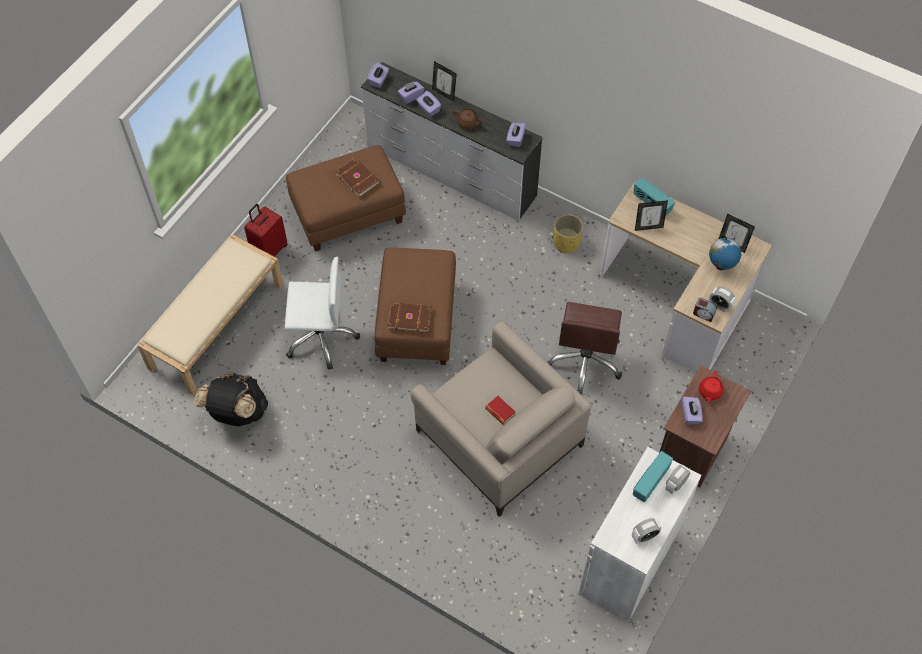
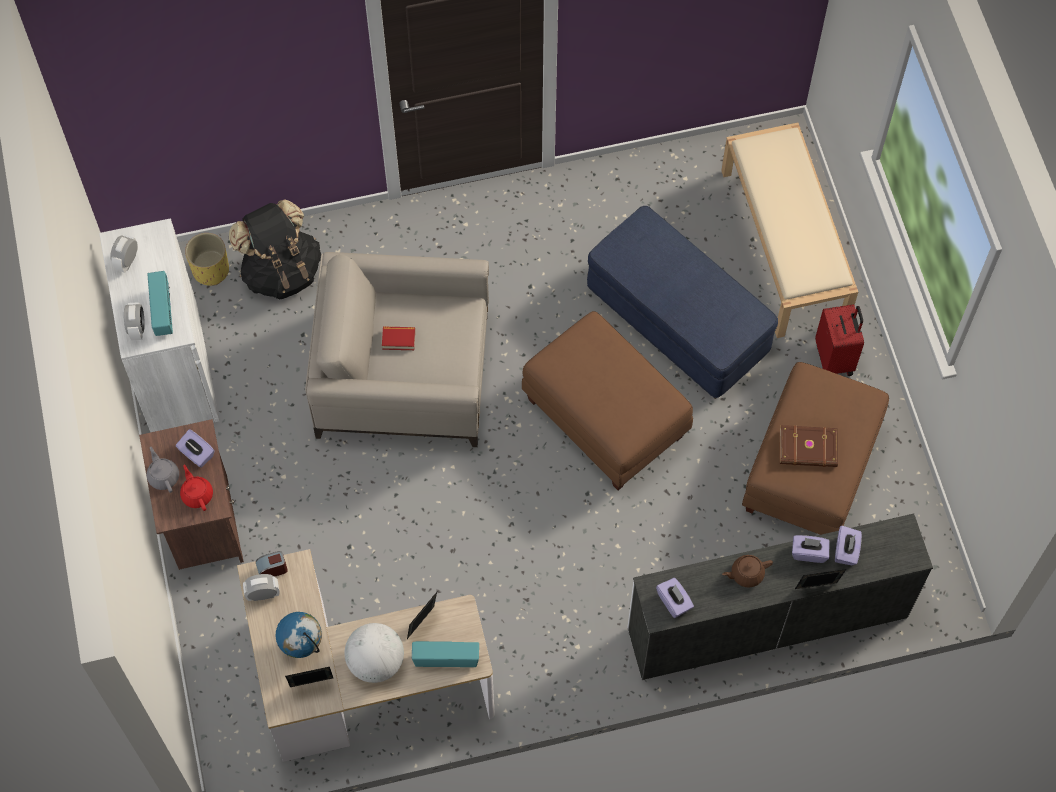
camera: 135 degrees right, 5 degrees up
black backpack [194,373,268,426] -> black backpack moved to [229,199,321,299]
white office chair [285,257,360,370] -> blue ottoman [587,206,778,399]
purple tissue box [367,62,389,88] -> none
brown book [387,302,432,333] -> none
brown office chair [546,302,622,395] -> none
yellow planter [553,214,583,253] -> yellow planter moved to [185,233,229,286]
none -> grey teapot [147,447,179,493]
none -> globe [345,623,404,683]

